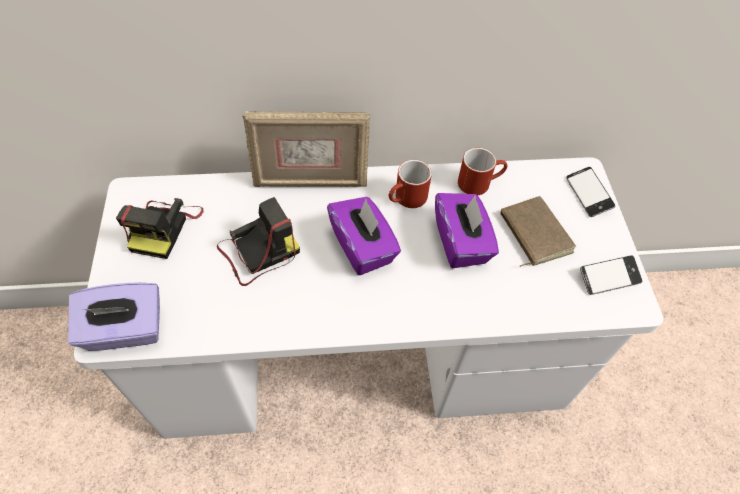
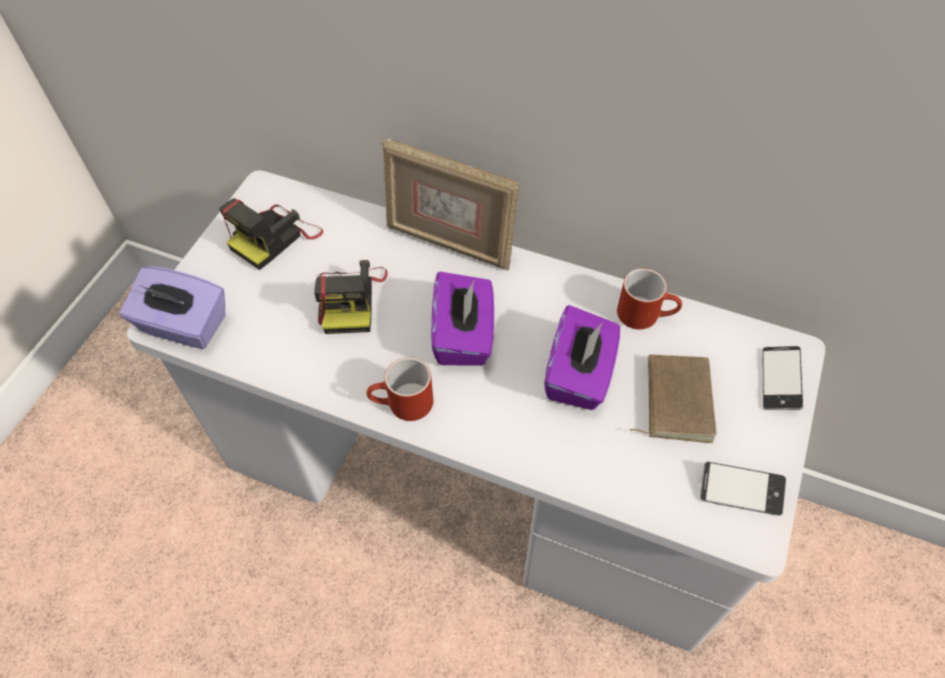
camera: 30 degrees right, 0 degrees up
camera [217,197,300,286] -> camera turned 90 degrees clockwise [314,260,388,334]
red mug [389,160,432,208] -> red mug moved to [366,357,433,421]

